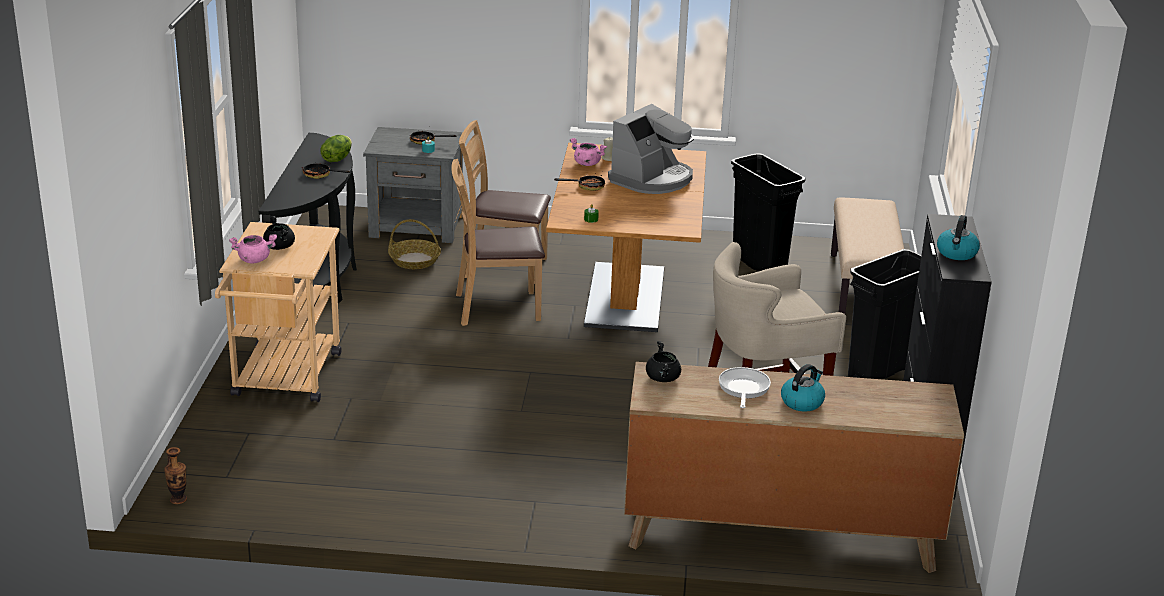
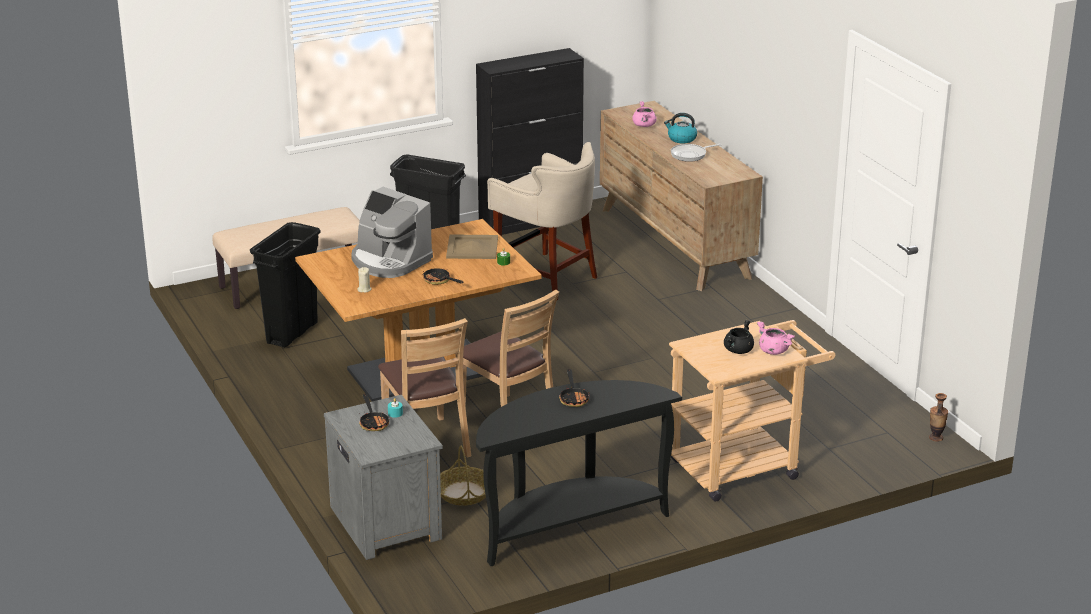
camera: 120 degrees left, 0 degrees up
lettuce [321,135,352,162] -> none
pink cooking pot [570,138,607,166] -> pink cooking pot moved to [632,101,657,127]
coffee machine [608,104,694,194] -> coffee machine turned 150 degrees counterclockwise [351,187,433,278]
black cooking pot [646,341,681,382] -> none
kettle [937,215,980,260] -> none
none -> beige tray [446,234,498,259]

